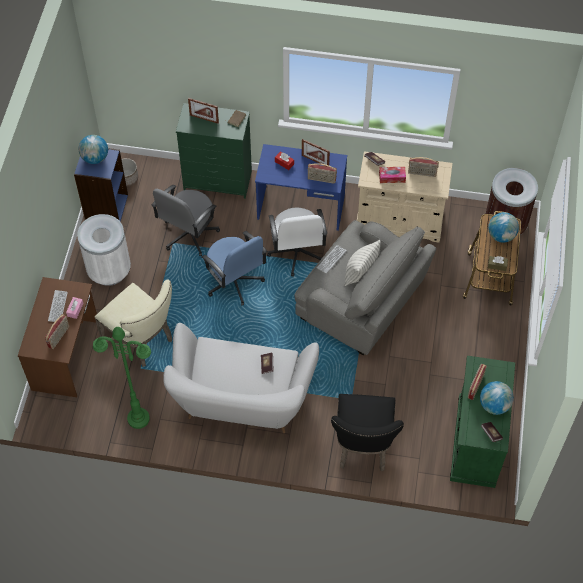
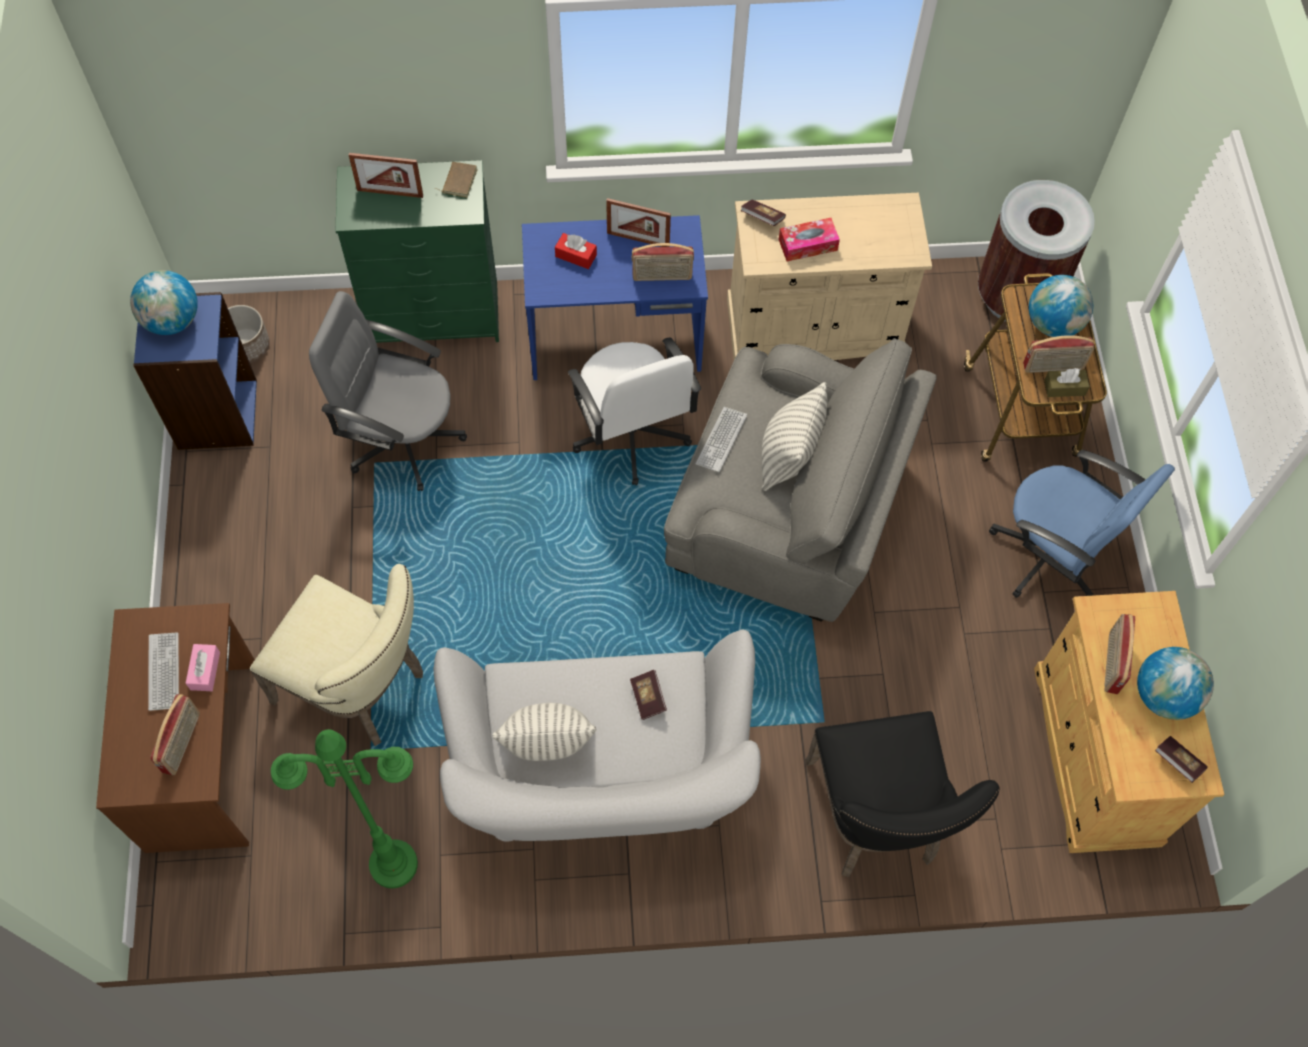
camera: 15 degrees left, 5 degrees up
white trash can [77,214,131,286] -> none
grey office chair [152,185,220,256] -> grey office chair turned 90 degrees clockwise [309,291,467,491]
blue office chair [202,231,267,306] -> blue office chair moved to [989,450,1175,598]
radio [408,157,439,177] -> radio moved to [1023,335,1094,373]
green cabinet [450,356,515,488] -> beige cabinet [1034,591,1225,853]
none -> pillow [492,703,597,761]

